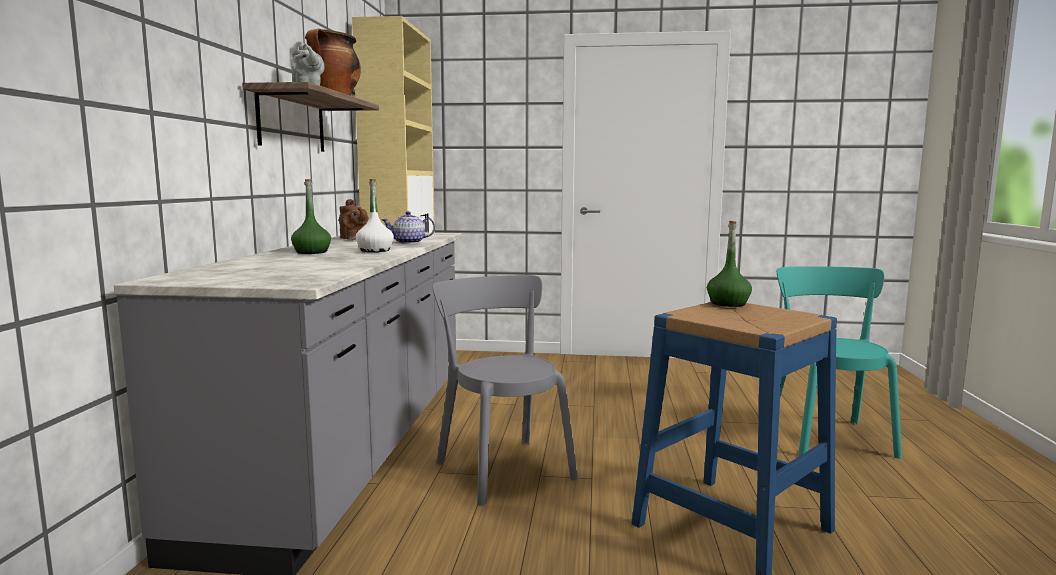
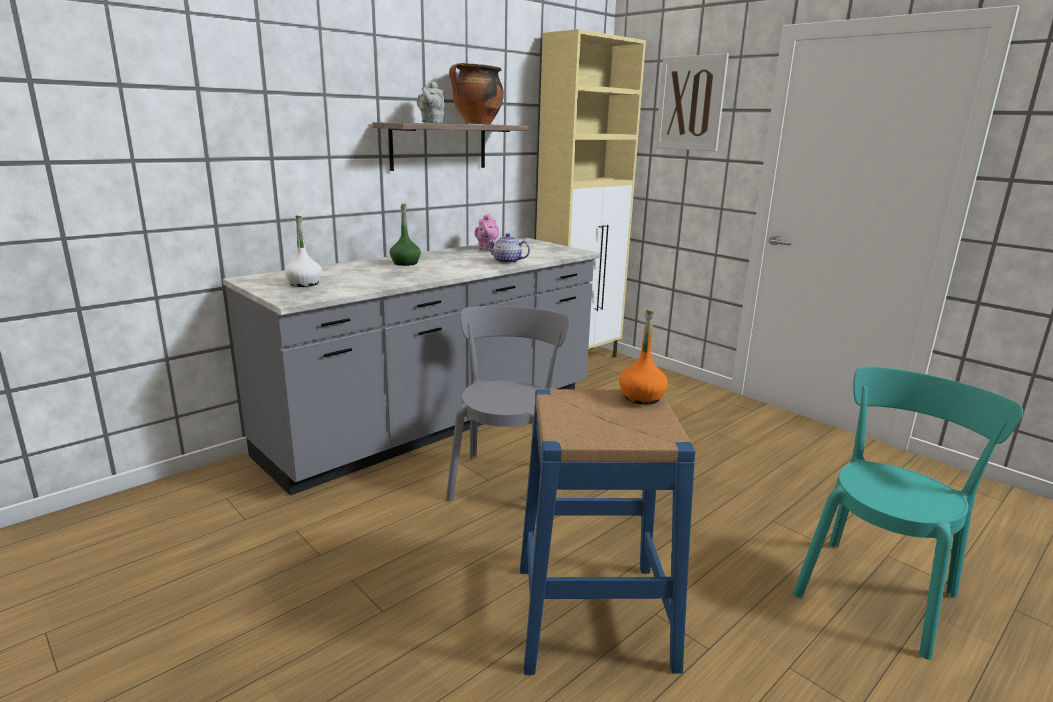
camera: 40 degrees right, 10 degrees up
brown teapot [339,199,369,240] -> pink teapot [475,214,499,251]
white bottle [356,179,394,252] -> white bottle moved to [284,216,322,287]
green bottle [707,221,752,307] -> orange bottle [619,309,668,404]
none -> picture [655,54,729,152]

